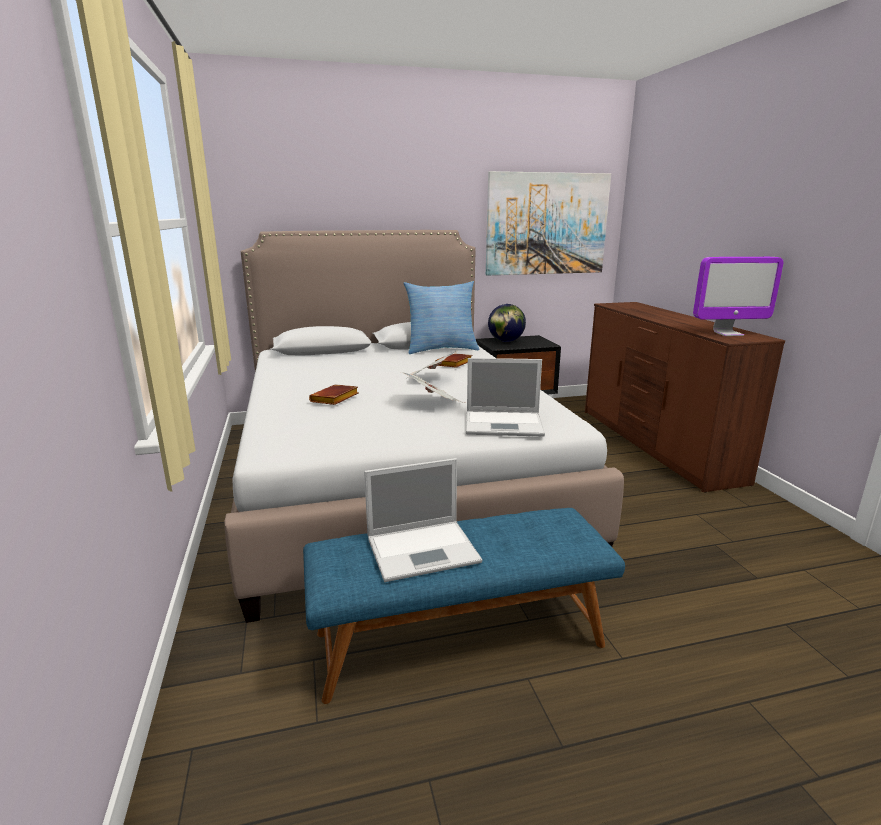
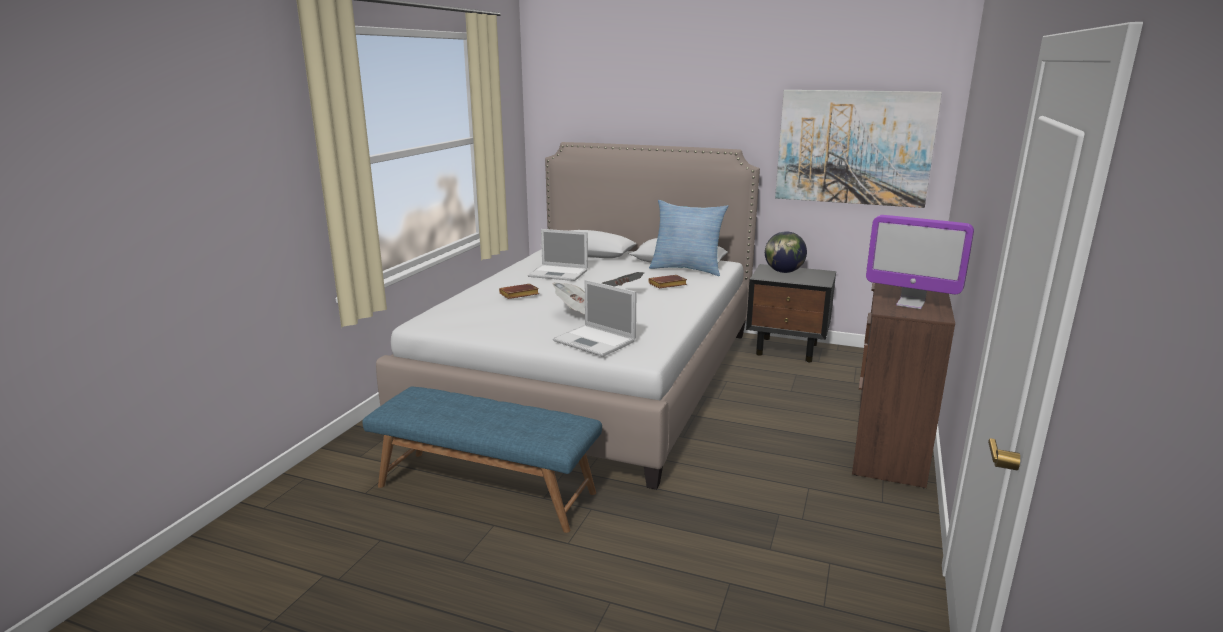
camera: 35 degrees right, 0 degrees up
laptop [364,458,482,582] -> laptop moved to [528,229,588,281]

